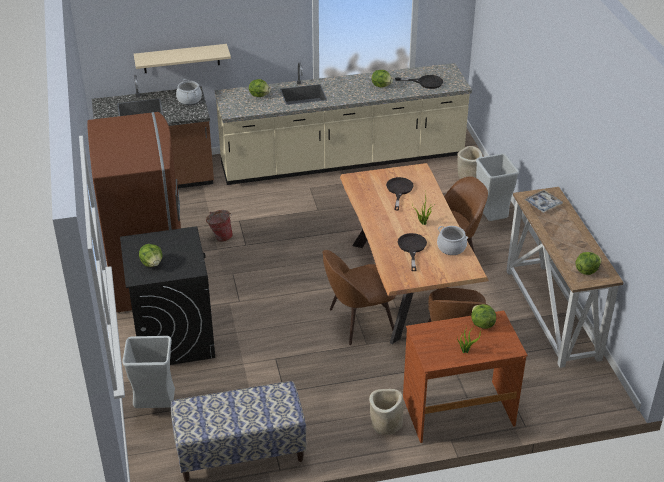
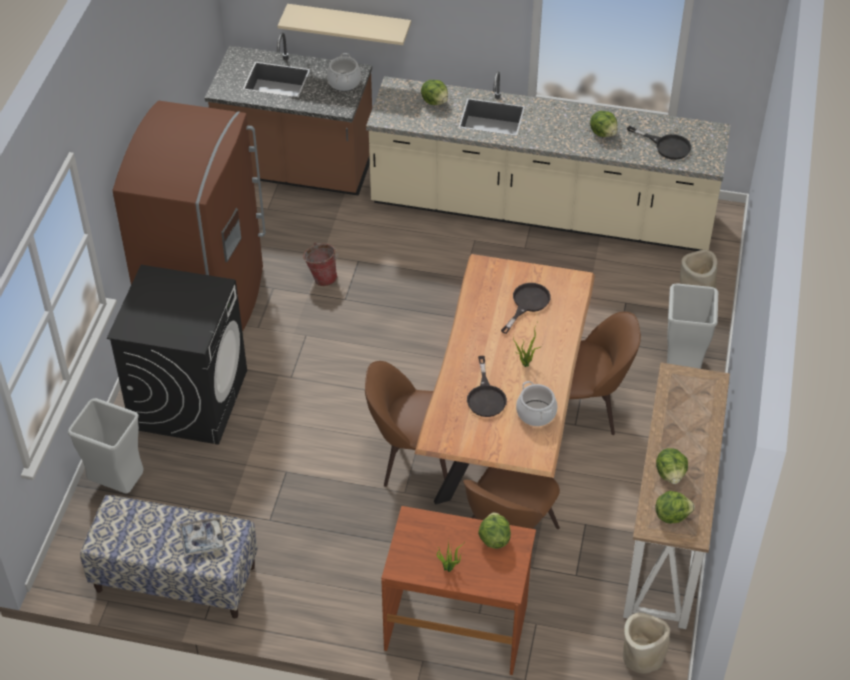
camera: 25 degrees right, 10 degrees up
lettuce [139,244,162,267] -> lettuce moved to [656,448,688,484]
beige planter [369,389,404,435] -> beige planter moved to [623,612,670,674]
black frying pan [398,233,427,271] -> black frying pan turned 150 degrees clockwise [467,356,507,417]
tray [525,190,563,213] -> tray moved to [180,517,226,556]

